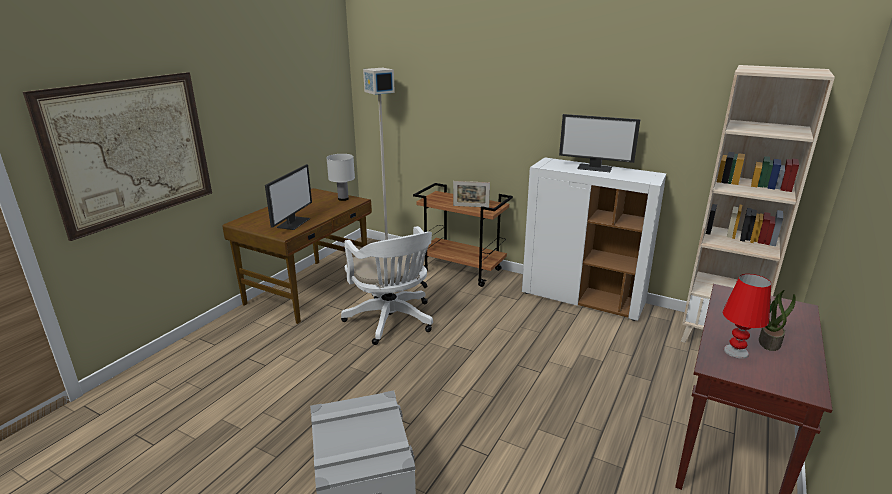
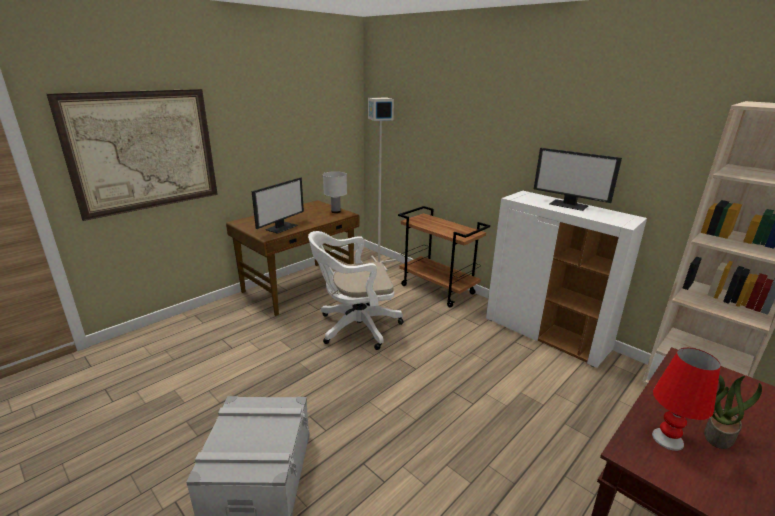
camera: 15 degrees right, 0 degrees up
white office chair [341,226,433,345] -> white office chair turned 90 degrees clockwise [308,231,404,350]
picture frame [453,181,490,208] -> none

